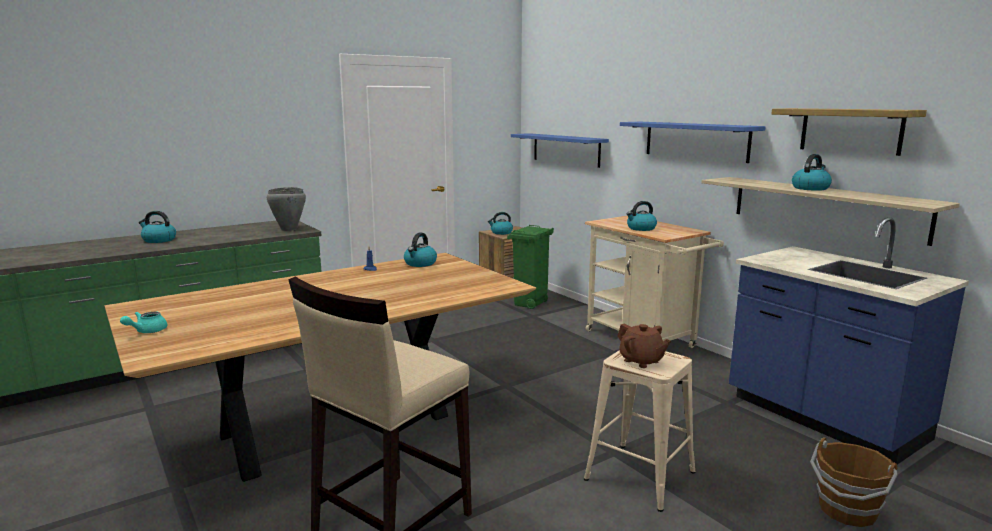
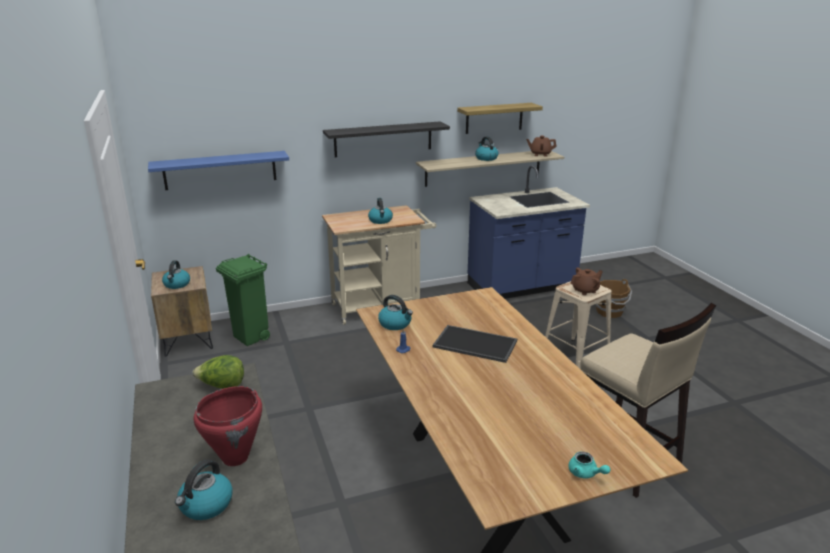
camera: 75 degrees left, 10 degrees up
grey cooking pot [267,187,306,231] -> lettuce [193,355,244,389]
blue shelf [620,122,766,163] -> black shelf [323,122,450,157]
none -> red cooking pot [194,386,262,466]
none -> tray [433,325,517,363]
none -> brown teapot [526,136,557,157]

